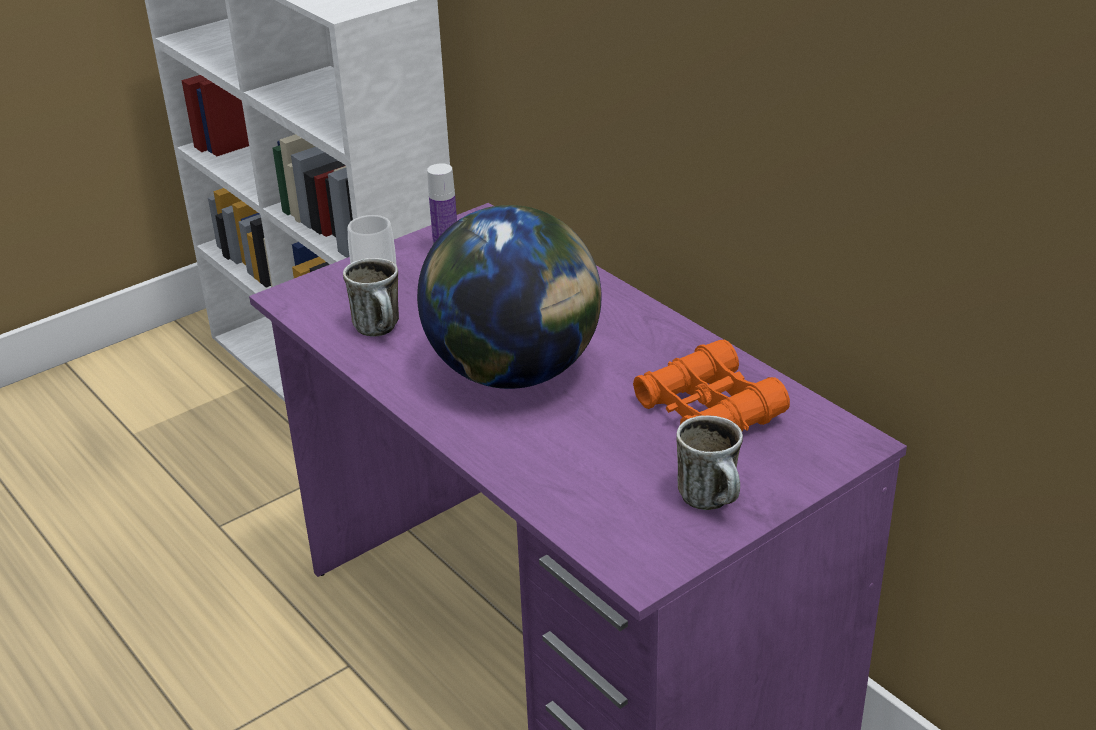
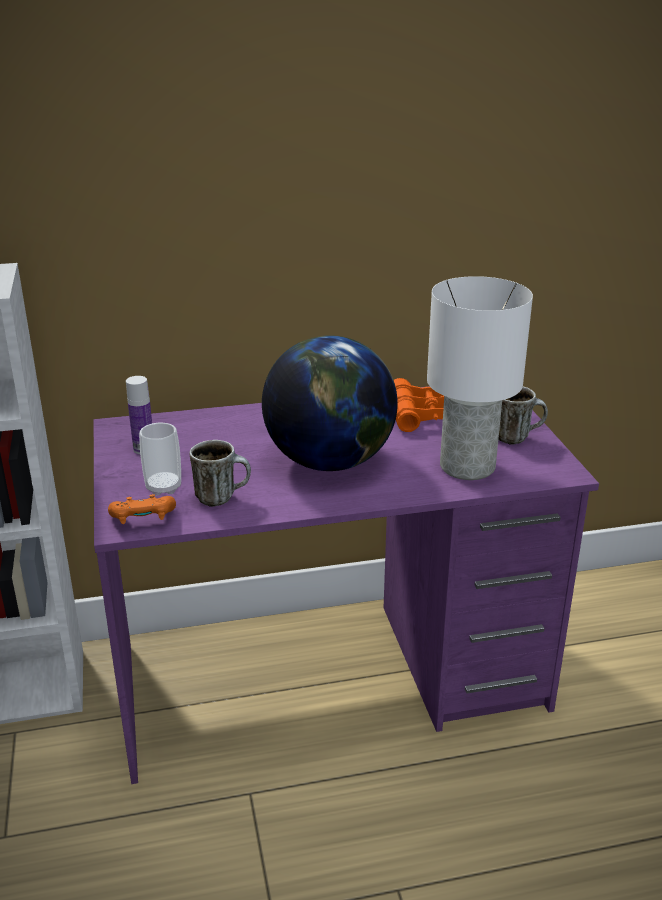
camera: 65 degrees left, 5 degrees down
none -> orange game controller [108,494,176,524]
none -> white table lamp [427,276,533,480]

